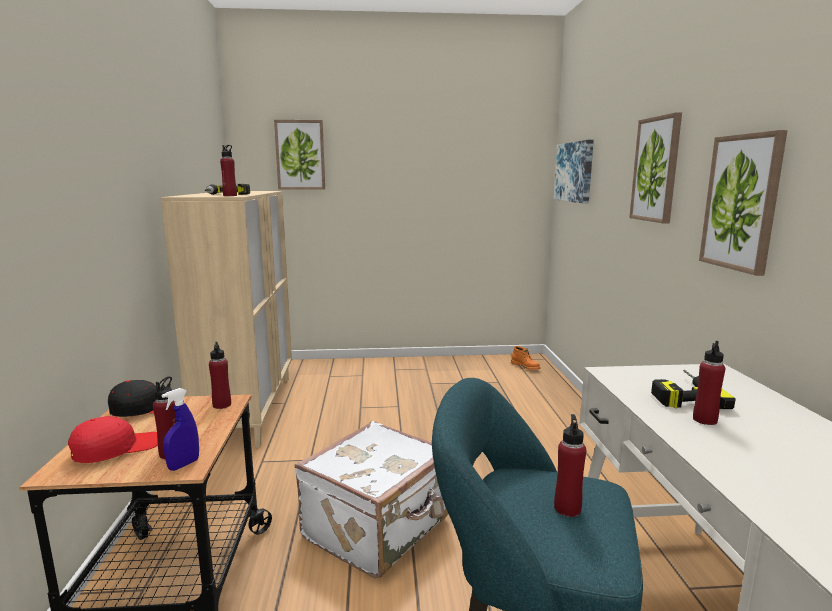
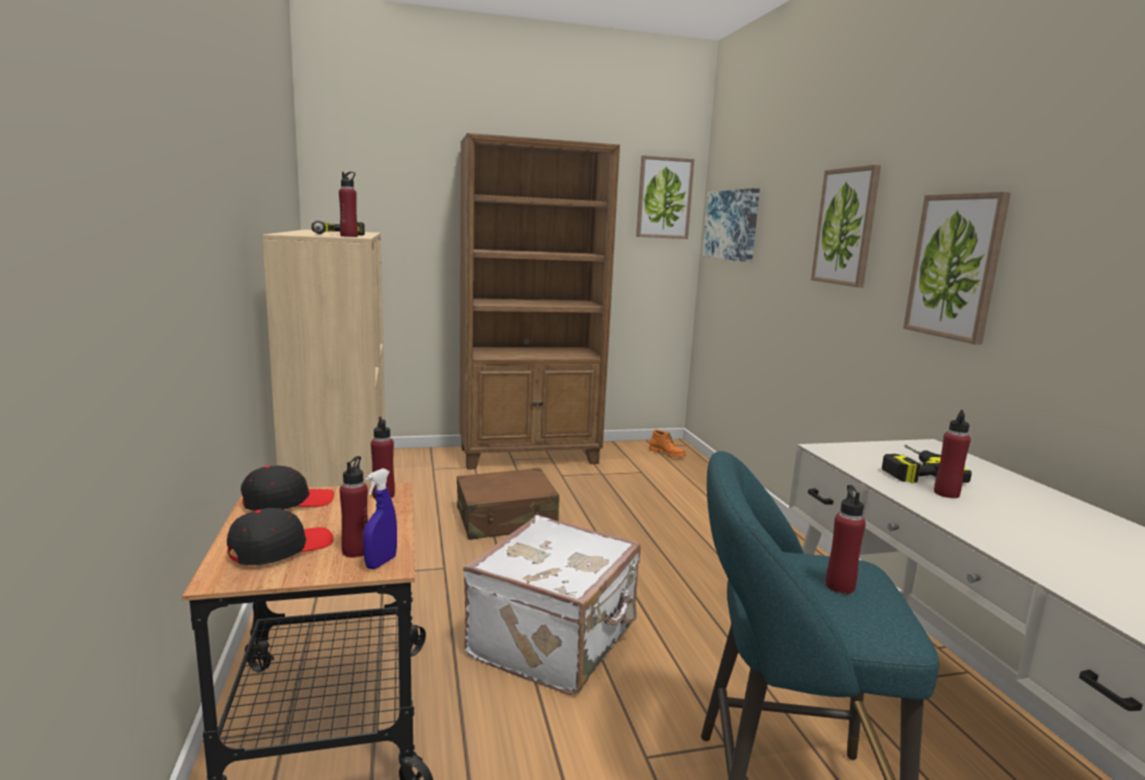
camera: 10 degrees left, 0 degrees up
red cap [68,416,158,463] -> black cap [227,508,333,565]
picture [274,120,325,190] -> picture moved to [636,155,694,239]
none -> brown suitcase [457,468,559,540]
none -> brown bookcase [460,133,620,470]

